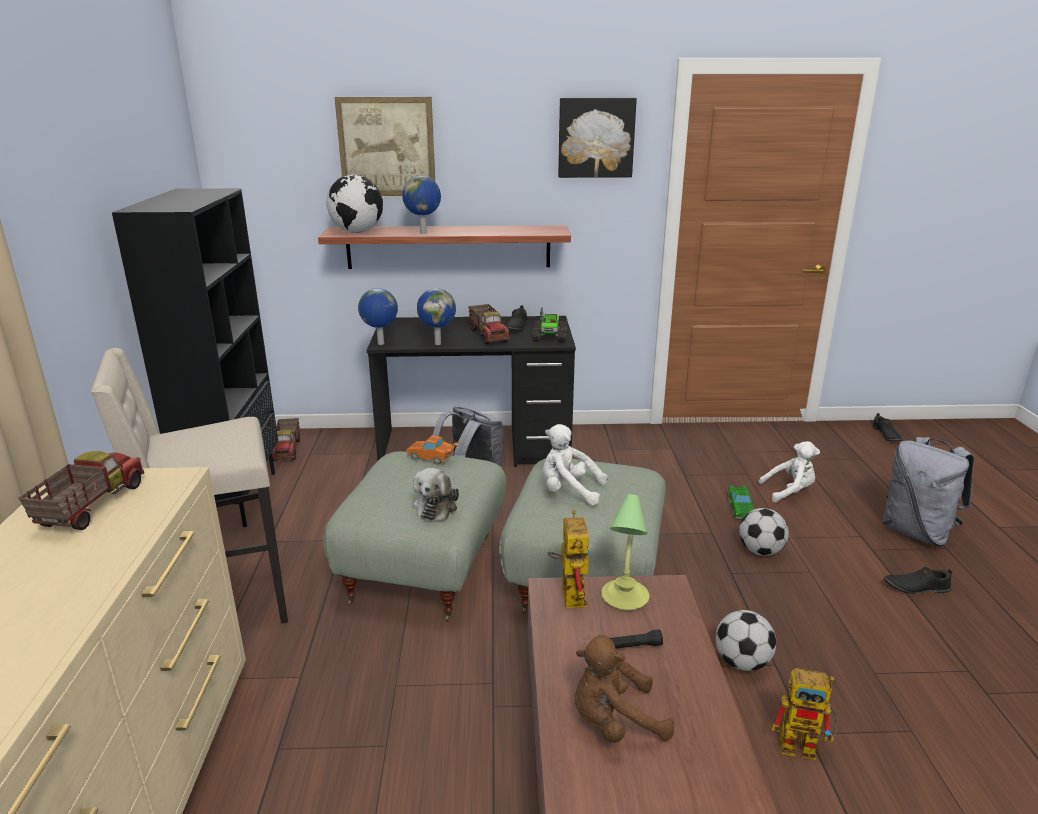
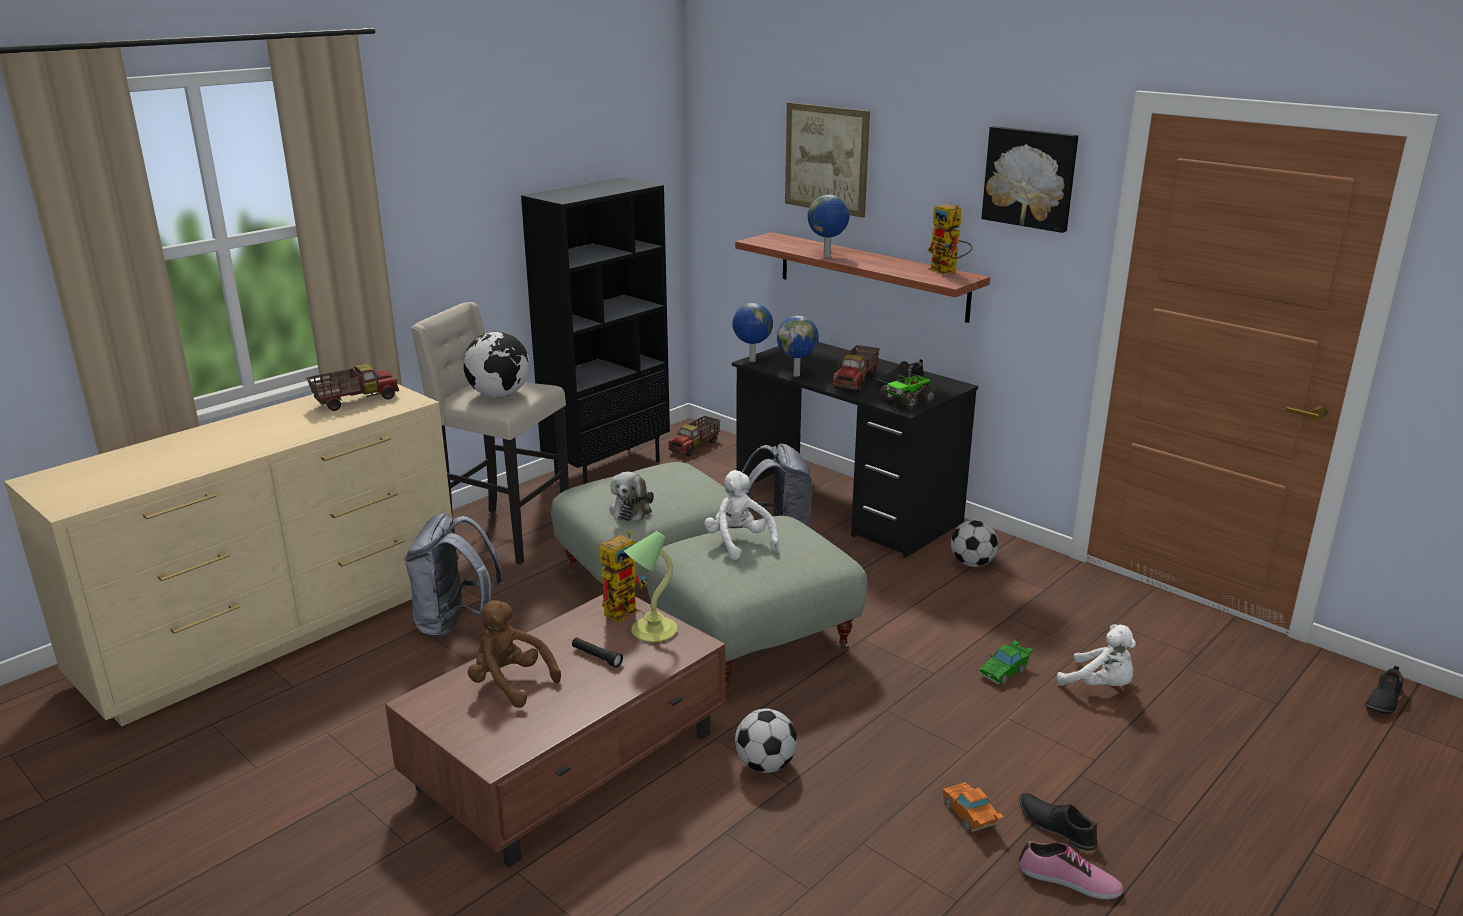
camera: 45 degrees right, 0 degrees up
globe [326,175,383,233] -> globe moved to [463,332,530,398]
orange toy car [406,435,459,465] -> orange toy car moved to [942,782,1004,832]
plush toy [412,468,459,520] -> plush toy turned 45 degrees counterclockwise [609,472,654,521]
football [739,508,789,556] -> football moved to [951,520,999,567]
toy robot [771,668,837,760] -> toy robot moved to [927,204,973,275]
grey backpack [882,437,974,546] -> grey backpack moved to [404,513,504,638]
none -> shoe [1019,841,1123,899]

